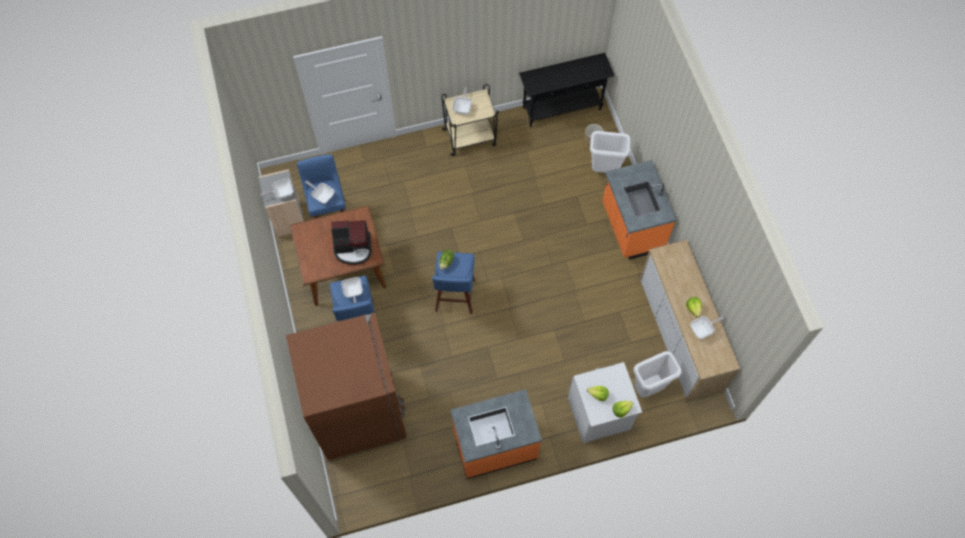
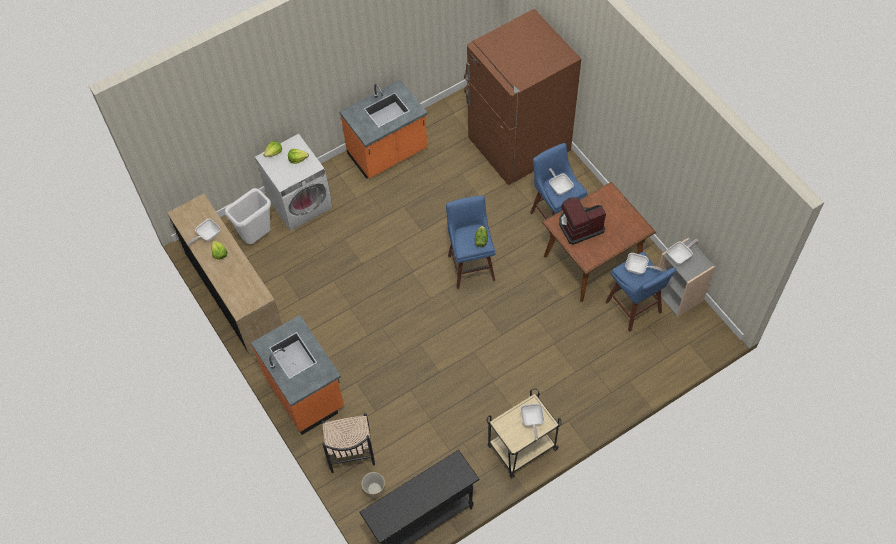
camera: 165 degrees right, 5 degrees down
white trash can [590,131,631,173] -> black chair [322,413,375,473]

